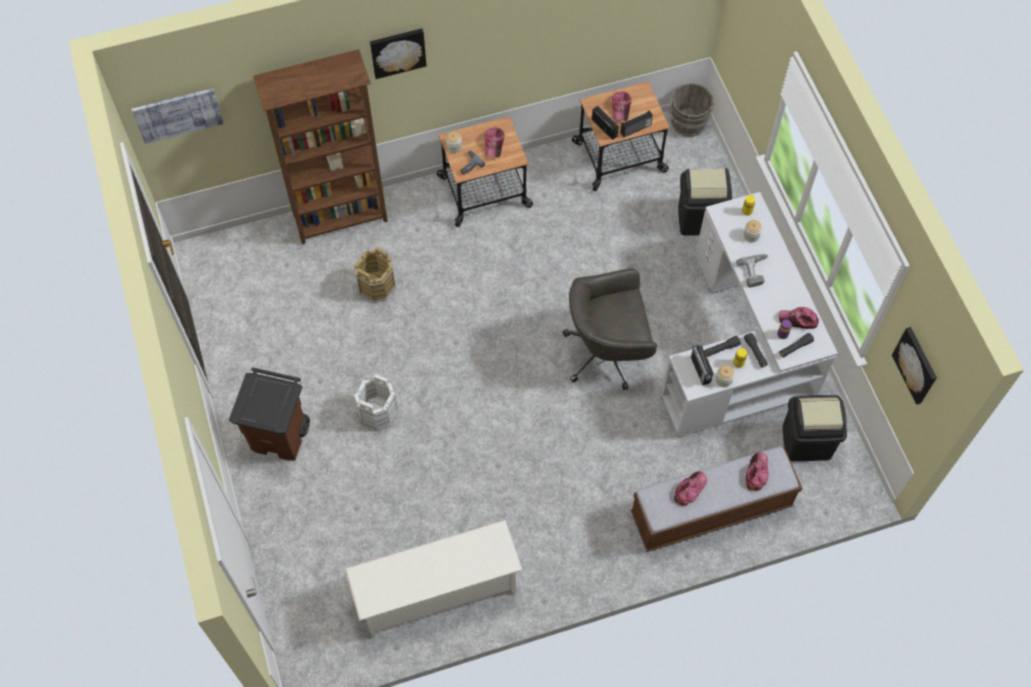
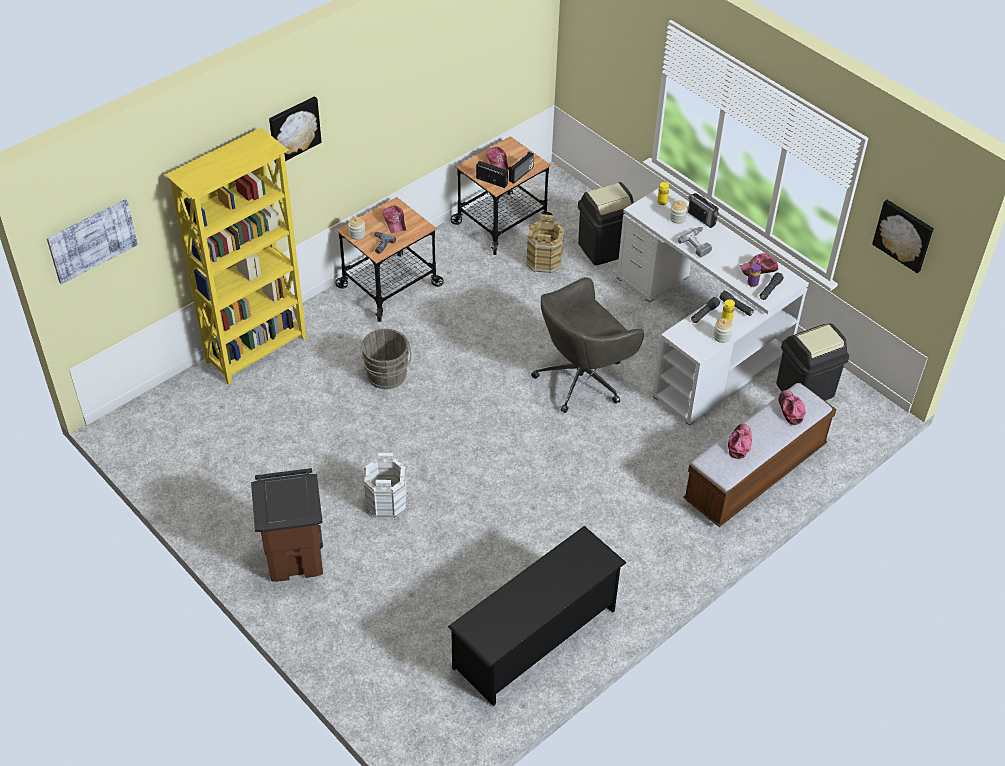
camera: 25 degrees left, 15 degrees down
brown bookcase [253,49,388,245] -> yellow bookcase [165,128,307,384]
white shoe rack [345,520,522,638] -> black shoe rack [448,526,627,706]
brown bucket [354,247,397,303] -> brown bucket moved to [526,214,564,273]
grey bucket [669,83,715,137] -> grey bucket moved to [360,329,412,389]
radio [691,344,713,385] -> radio moved to [688,189,719,228]

